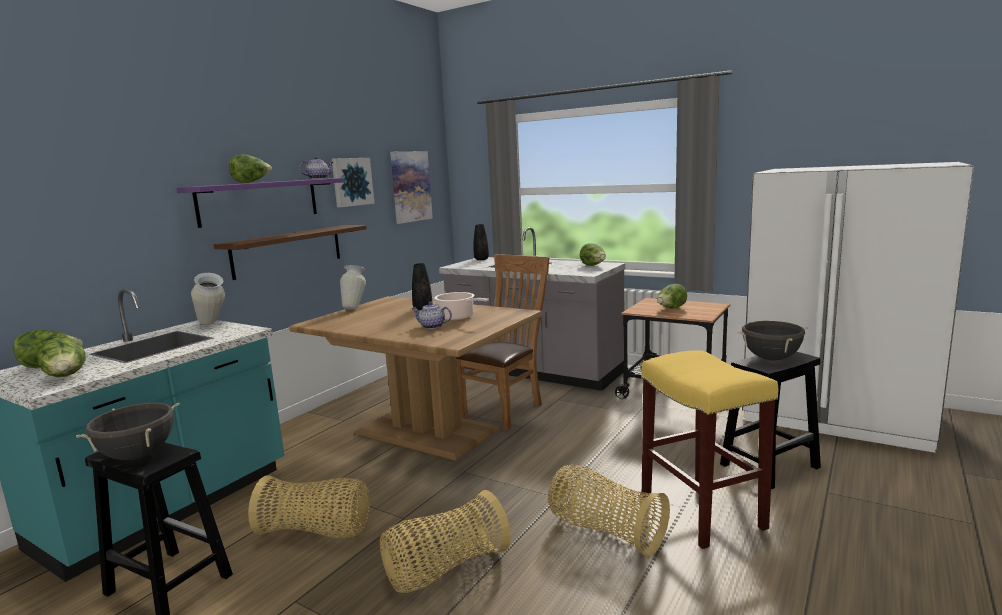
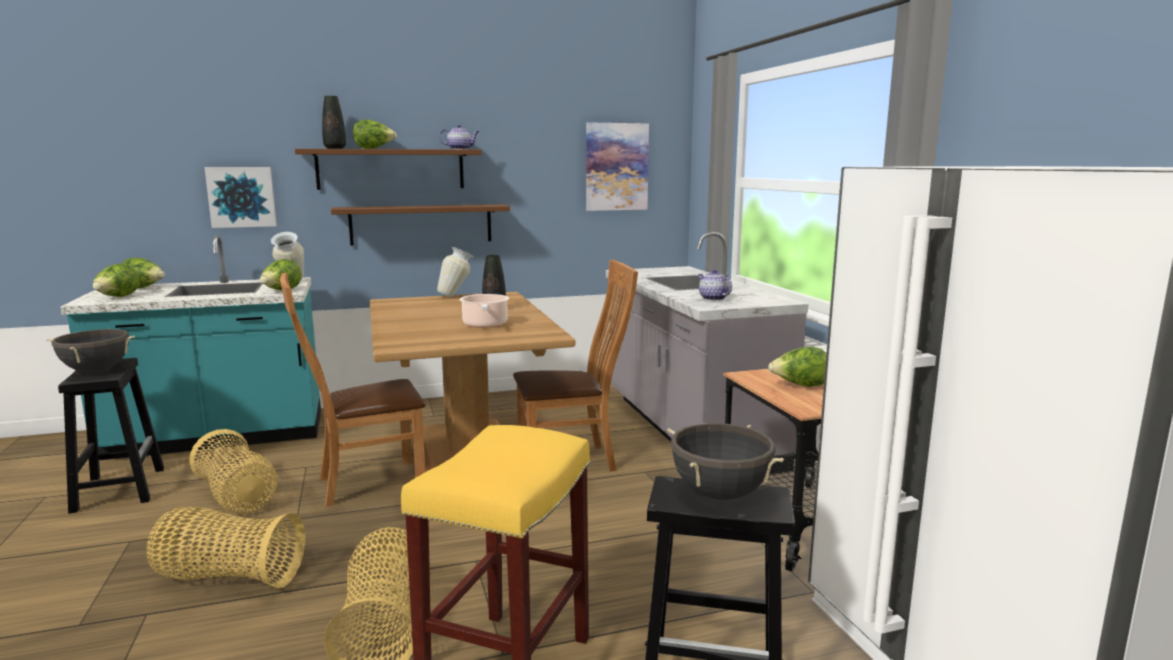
camera: 40 degrees right, 0 degrees up
purple shelf [176,178,344,228] -> brown shelf [295,149,482,190]
picture [332,158,375,207] -> picture moved to [204,167,277,228]
teapot [412,302,452,329] -> teapot moved to [698,269,732,300]
black vase [473,224,489,260] -> black vase moved to [322,96,346,149]
lettuce [580,243,606,266] -> lettuce moved to [260,259,301,291]
none -> brown chair [280,273,426,507]

